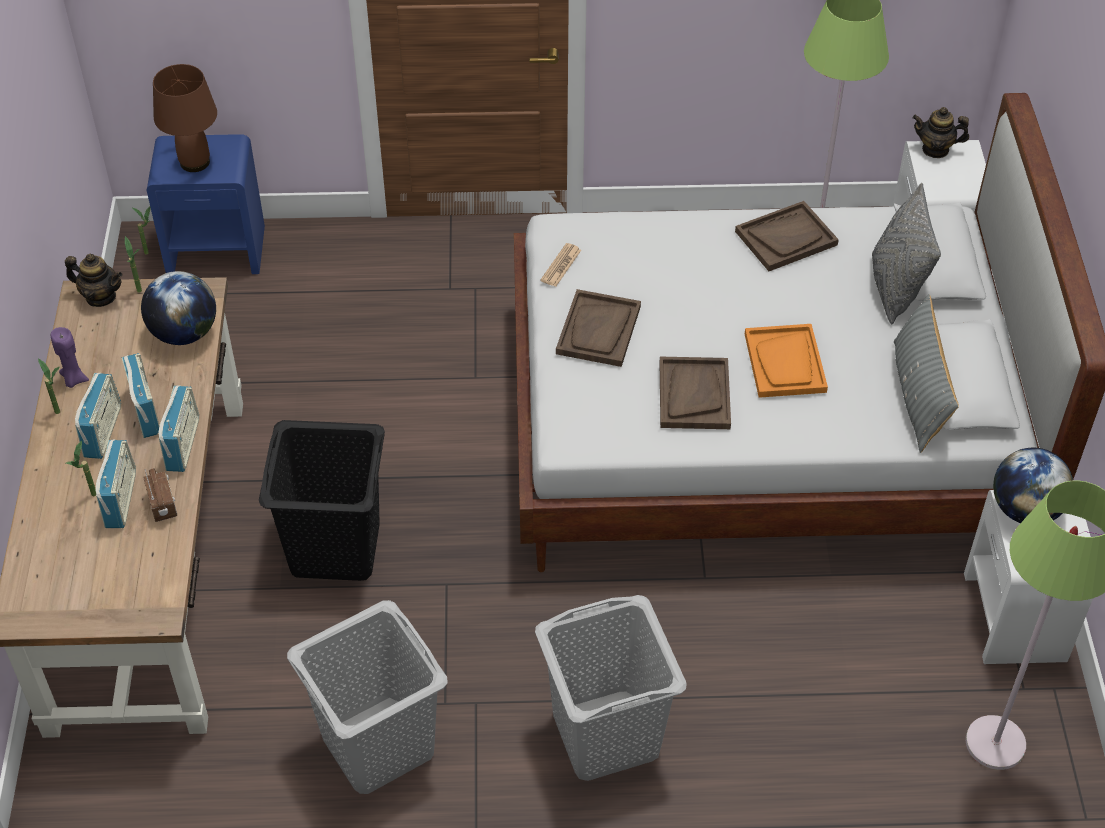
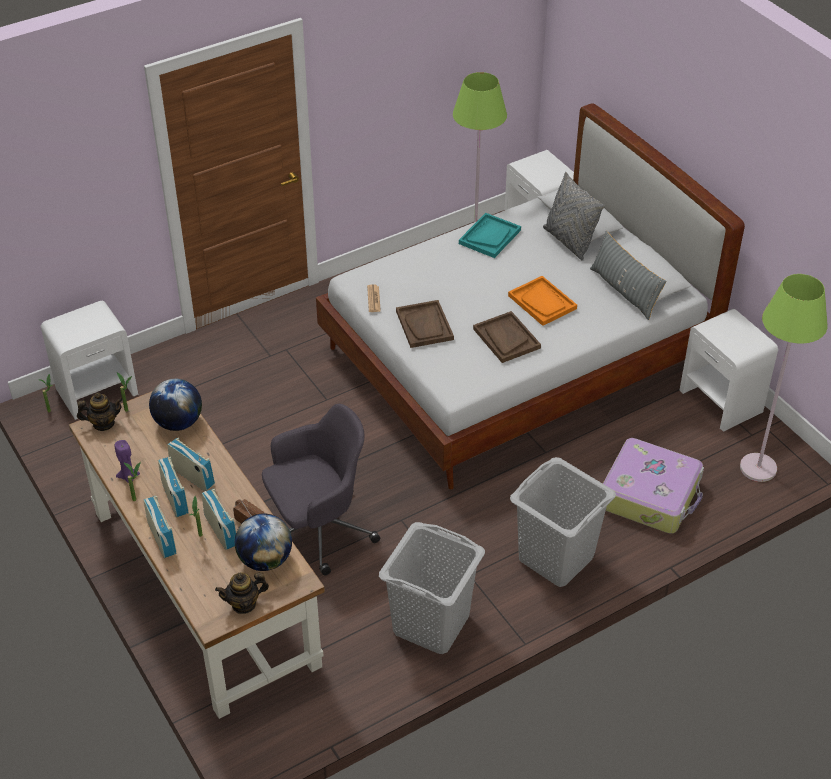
camera: 30 degrees left, 5 degrees down
blue nightstand [147,134,265,274] -> white nightstand [41,301,138,420]
brown table lamp [153,64,217,172] -> none
radio [158,385,199,472] -> radio moved to [143,496,177,558]
black laundry basket [259,420,385,581] -> grey office chair [262,404,380,575]
brown tray [735,201,839,271] -> turquoise tray [459,213,521,258]
teapot [912,107,969,158] -> teapot moved to [215,572,269,614]
globe [993,448,1073,523] -> globe moved to [235,513,292,571]
none -> suitcase [603,438,704,534]

